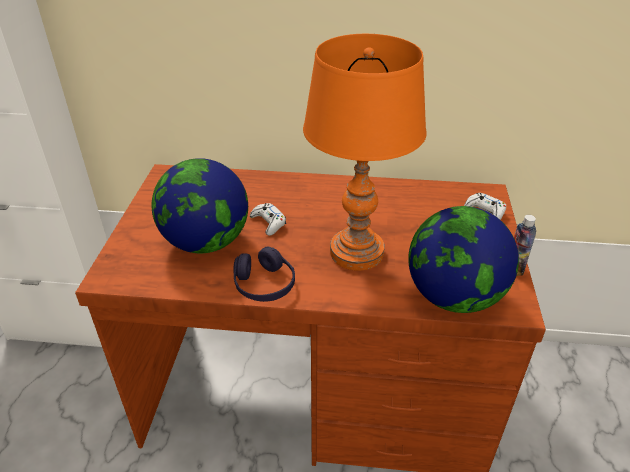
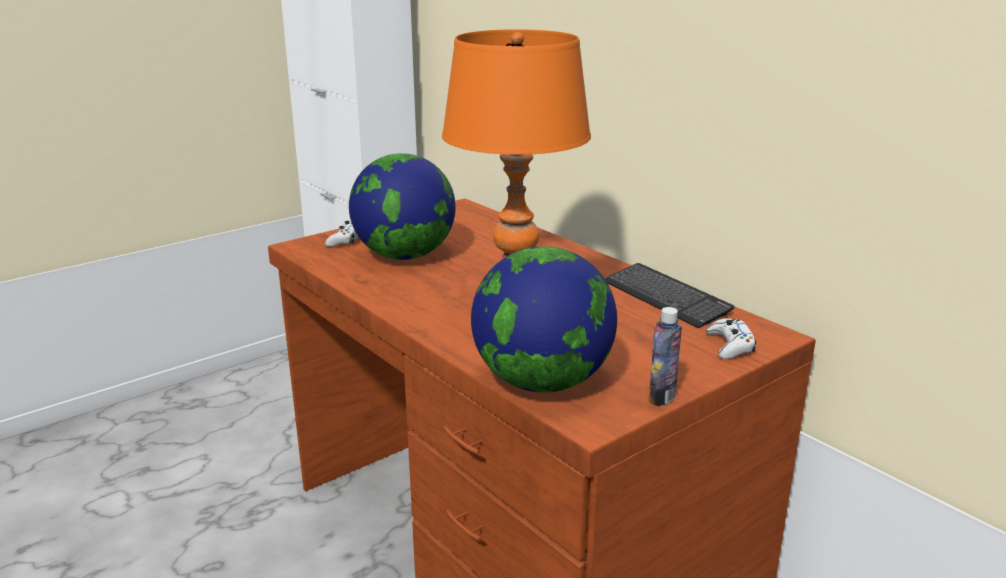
camera: 45 degrees right, 15 degrees down
purple headphones [234,247,295,302] -> none
white game controller [250,203,286,236] -> white game controller moved to [325,221,358,247]
none -> keyboard [605,263,735,328]

